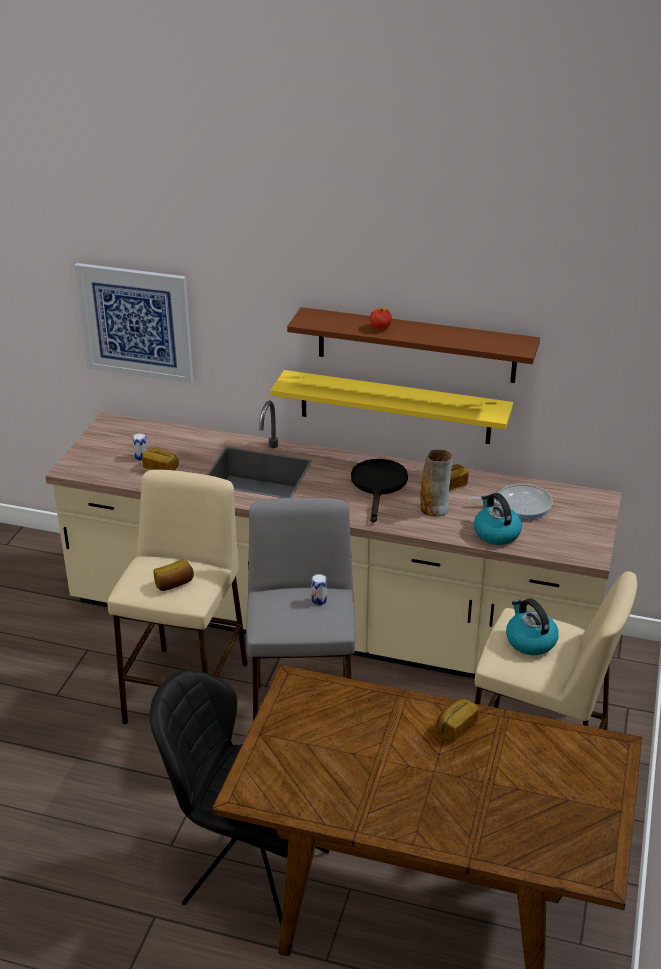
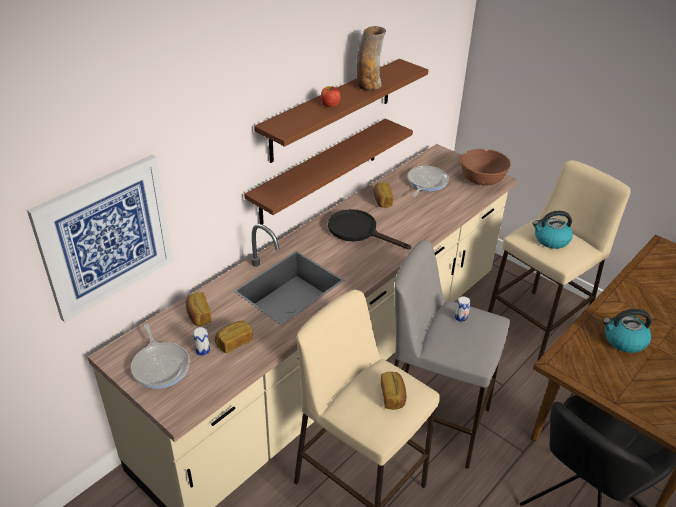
camera: 65 degrees left, 5 degrees up
yellow shelf [270,370,513,444] -> brown shelf [244,119,413,225]
vase [420,449,453,517] -> vase moved to [356,26,386,91]
bread [436,699,479,741] -> bread moved to [186,292,212,326]
kettle [474,493,522,545] -> kettle moved to [603,309,652,353]
none -> frying pan [131,324,190,389]
none -> brown bowl [460,149,511,186]

